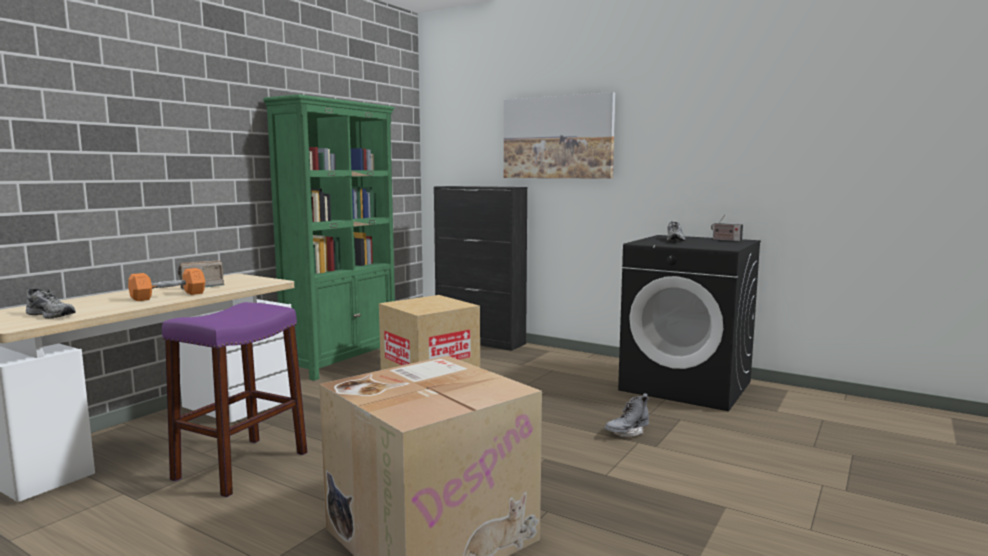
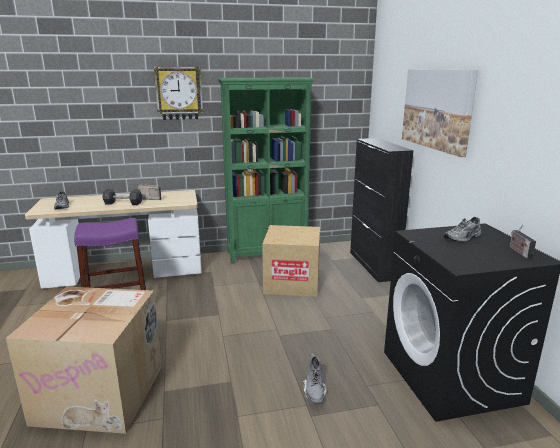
camera: 45 degrees right, 10 degrees up
orange dumbbell [128,268,205,301] -> grey dumbbell [102,189,142,205]
grey boot [604,393,649,437] -> grey boot turned 105 degrees counterclockwise [303,354,327,403]
none -> wall clock [154,67,203,120]

